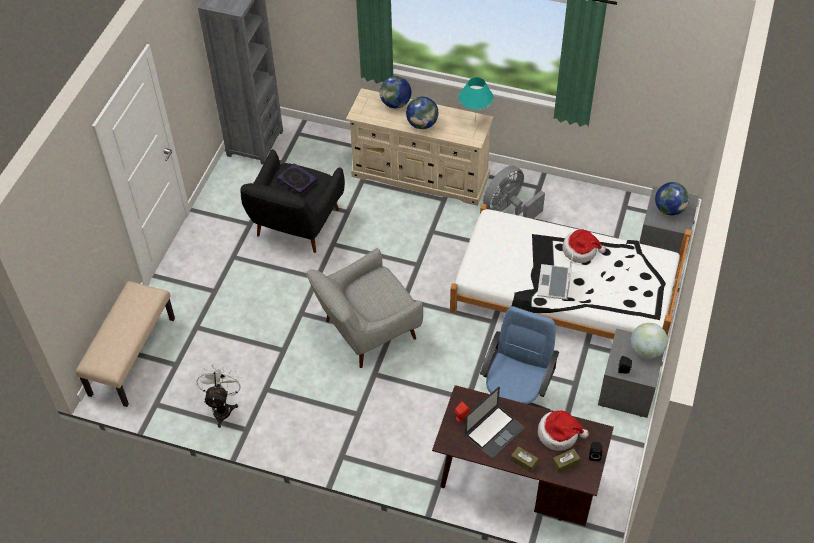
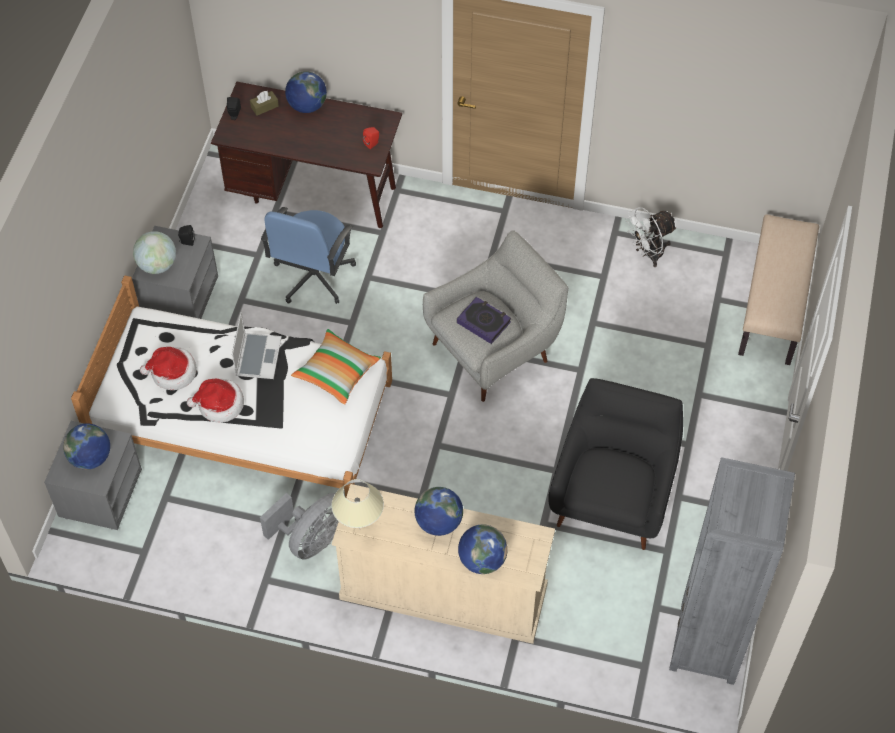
camera: 175 degrees right, 5 degrees up
white fan [197,364,242,428] -> white fan turned 60 degrees clockwise [625,207,677,267]
book [277,163,317,196] -> book moved to [457,297,511,344]
turquoise table lamp [459,77,493,116] -> beige table lamp [331,479,384,528]
laptop [465,387,524,458] -> none
brown tissue box [511,446,539,473] -> globe [285,71,327,113]
hat [538,410,589,451] -> hat moved to [140,347,197,390]
none -> pillow [291,329,381,405]

